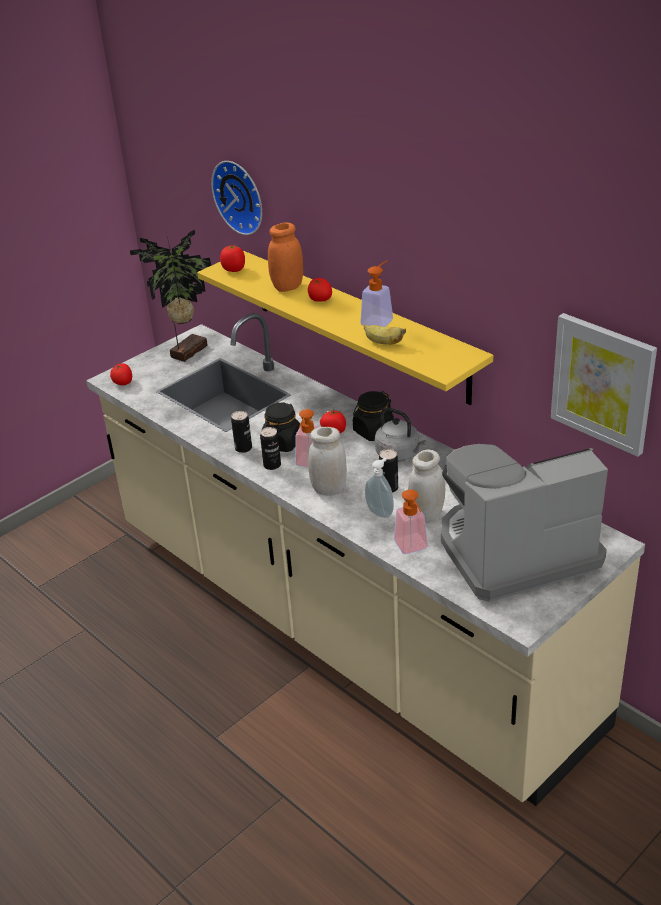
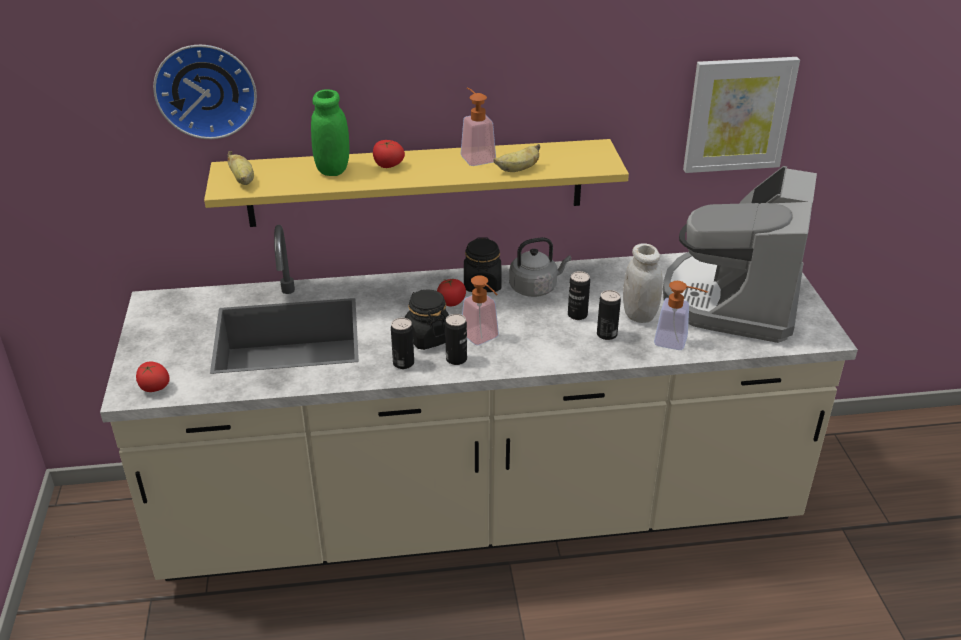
camera: 55 degrees left, 0 degrees up
potted plant [130,229,211,362] -> none
tomato [220,245,245,272] -> banana [227,151,254,185]
orange jar [268,223,303,292] -> green jar [311,89,349,176]
white jar [308,427,347,496] -> none
soap dispenser [365,458,394,518] -> can [597,290,621,340]

